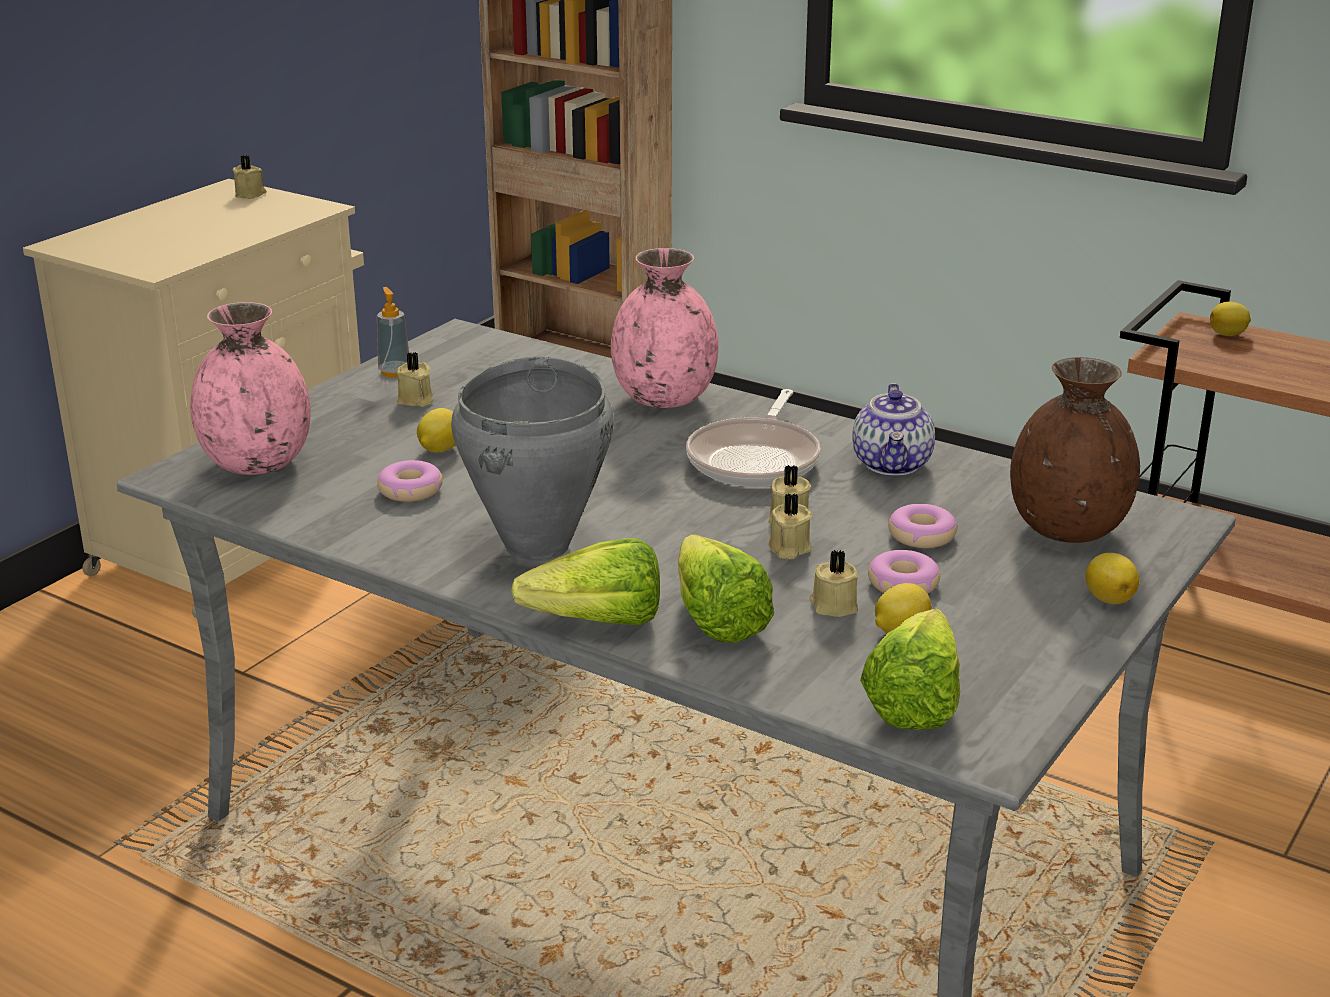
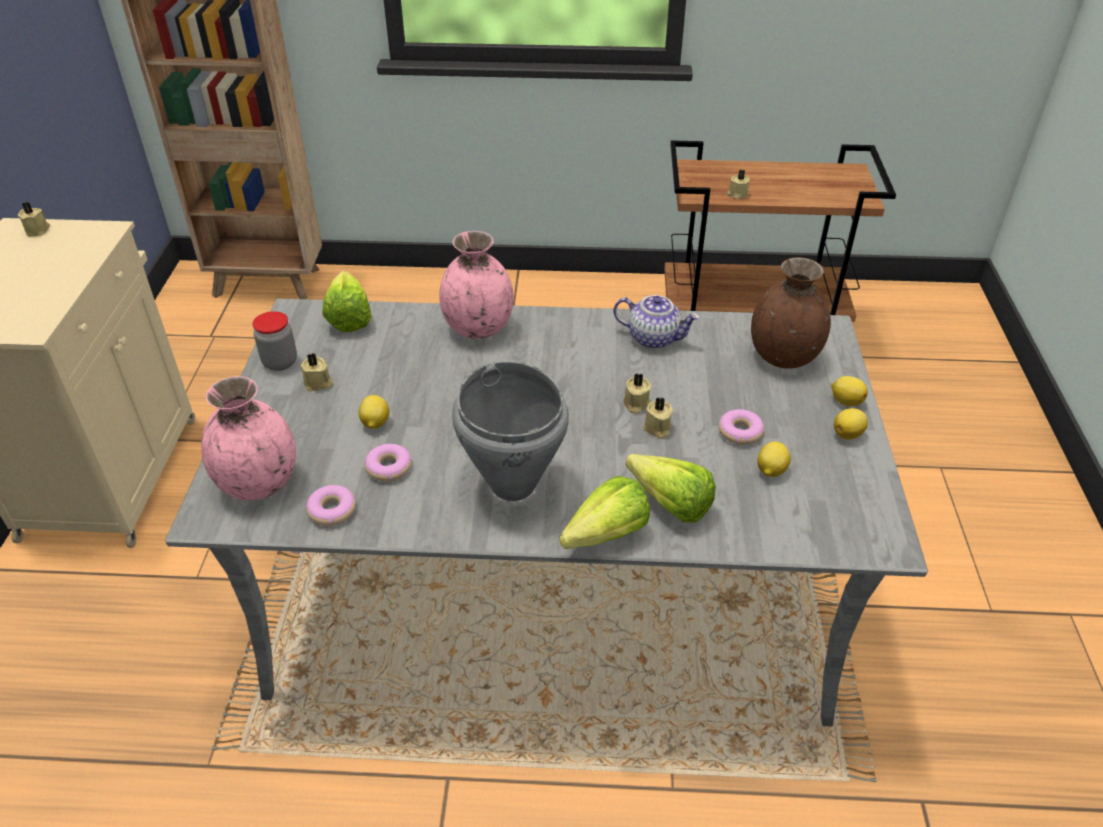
camera: 30 degrees left, 15 degrees up
soap dispenser [377,287,409,378] -> jar [252,311,297,371]
frying pan [686,389,821,487] -> none
beige candle [809,550,858,617] -> beige candle moved to [727,170,750,199]
teapot [852,383,935,475] -> teapot turned 45 degrees counterclockwise [613,295,700,349]
lettuce [860,609,960,730] -> lettuce moved to [323,270,372,332]
donut [888,504,958,548] -> donut moved to [305,485,356,526]
lemon [1210,301,1251,336] -> lemon moved to [834,408,868,440]

